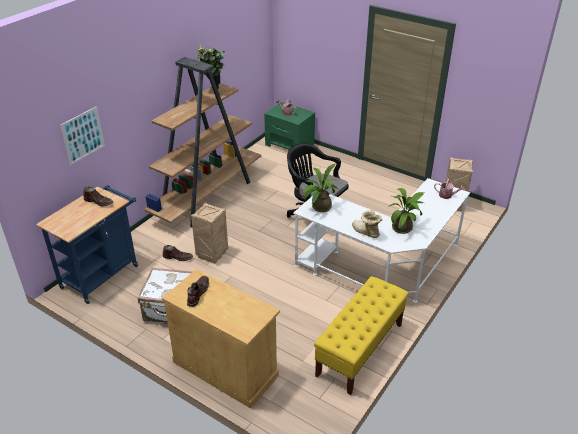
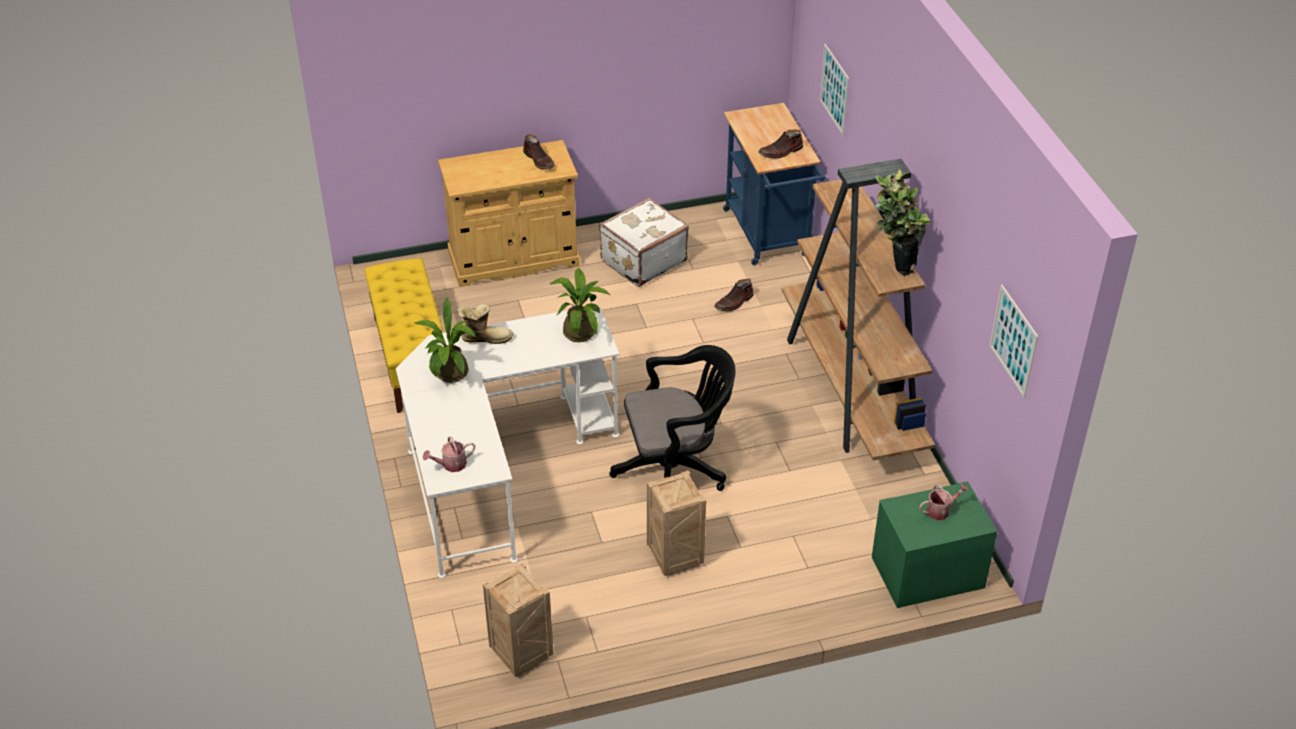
camera: 130 degrees right, 5 degrees up
crate [191,203,228,263] -> crate moved to [647,470,706,576]
none -> picture [989,285,1038,398]

